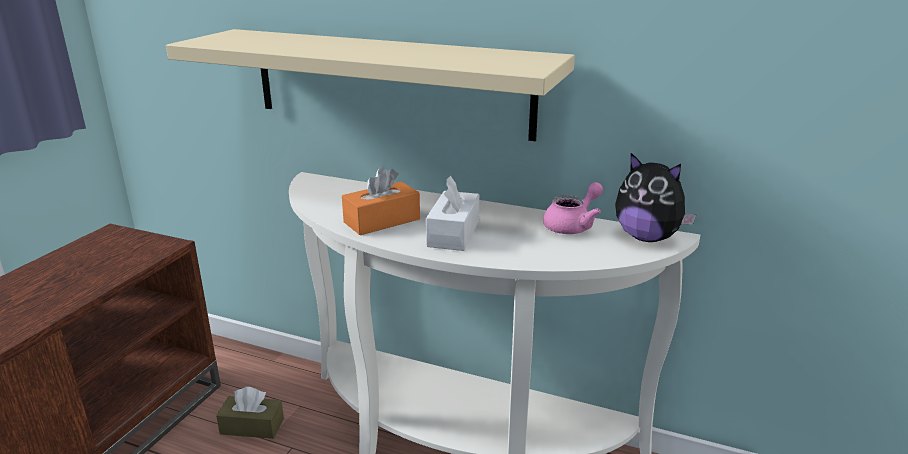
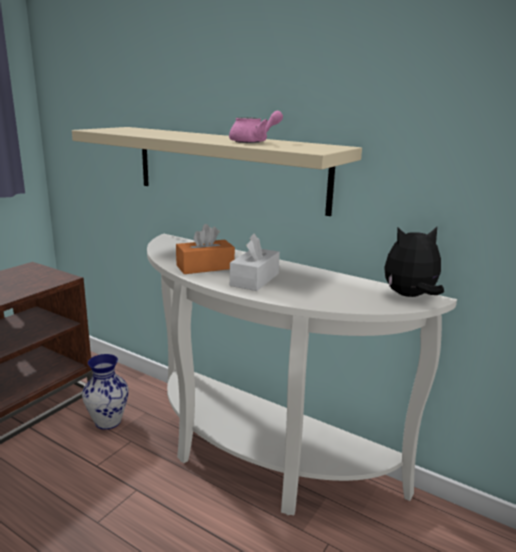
camera: 10 degrees right, 5 degrees down
brown tissue box [216,387,284,439] -> vase [82,354,129,430]
pink teapot [543,182,603,234] -> pink teapot moved to [229,111,283,143]
plush toy [615,153,697,242] -> plush toy turned 120 degrees clockwise [384,227,444,297]

